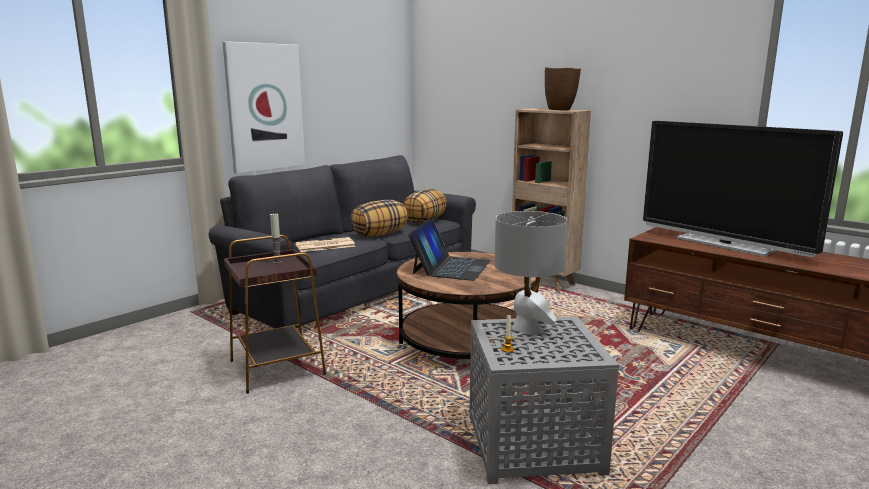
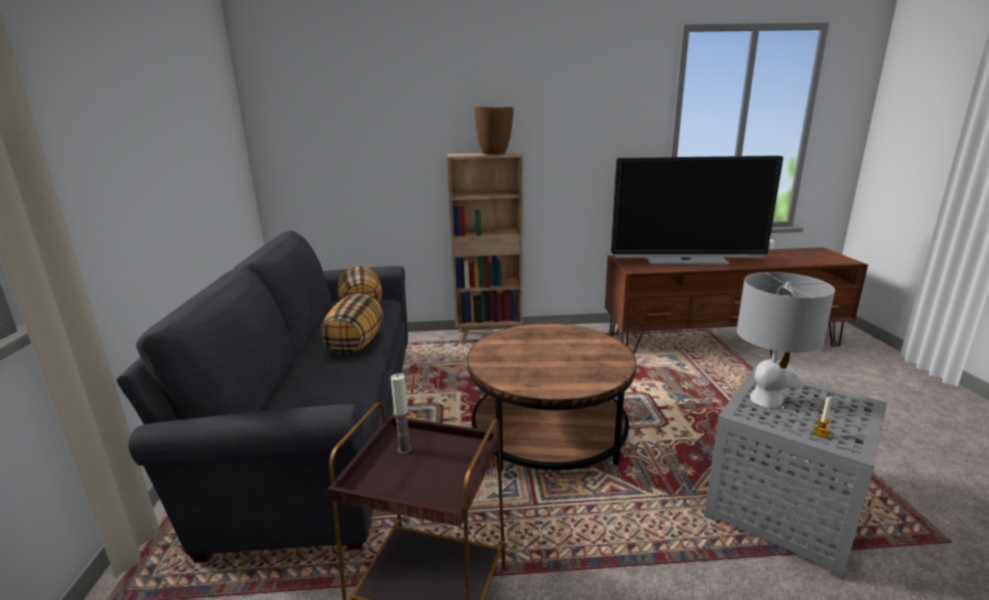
camera: 45 degrees left, 5 degrees up
picture [223,41,305,174] -> none
newspaper [296,237,355,252] -> none
laptop [408,218,491,281] -> none

